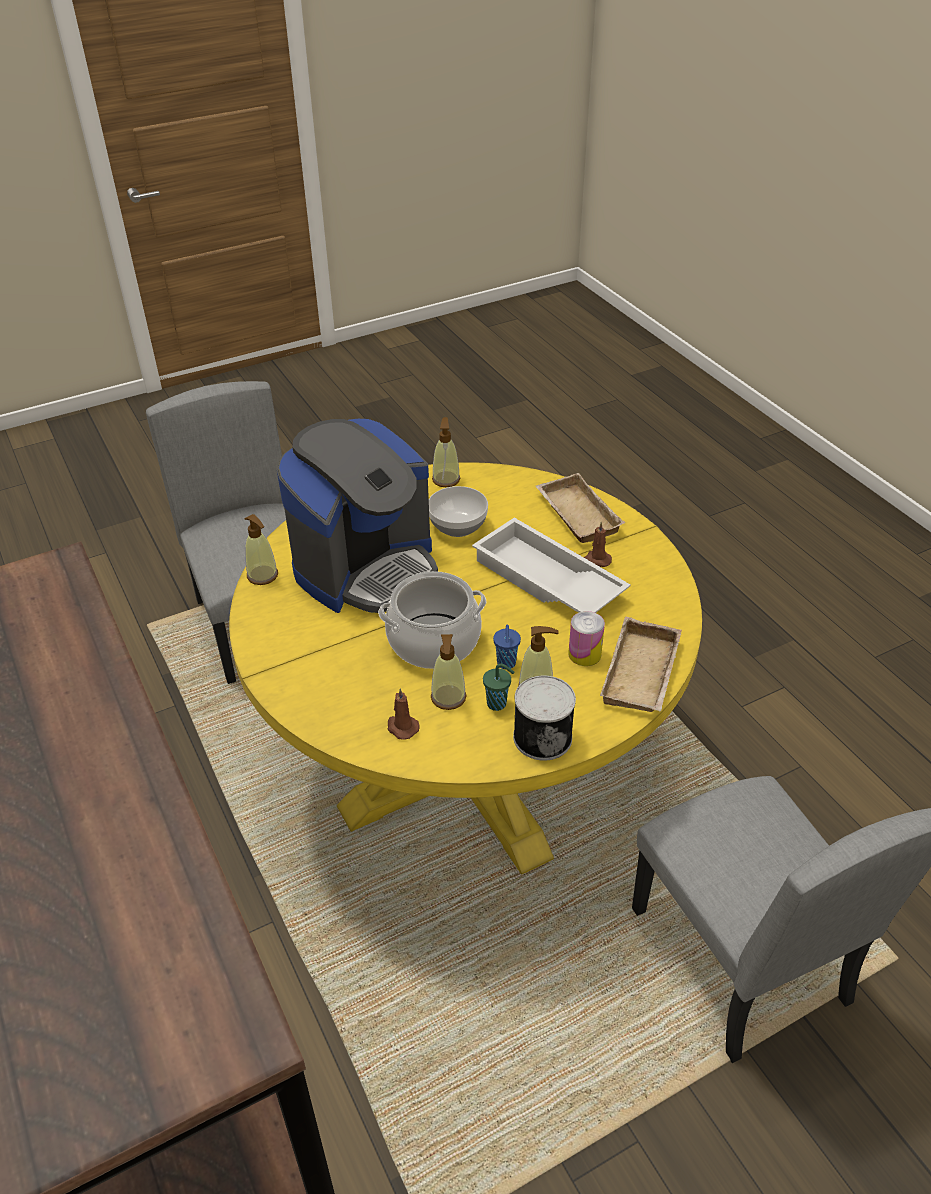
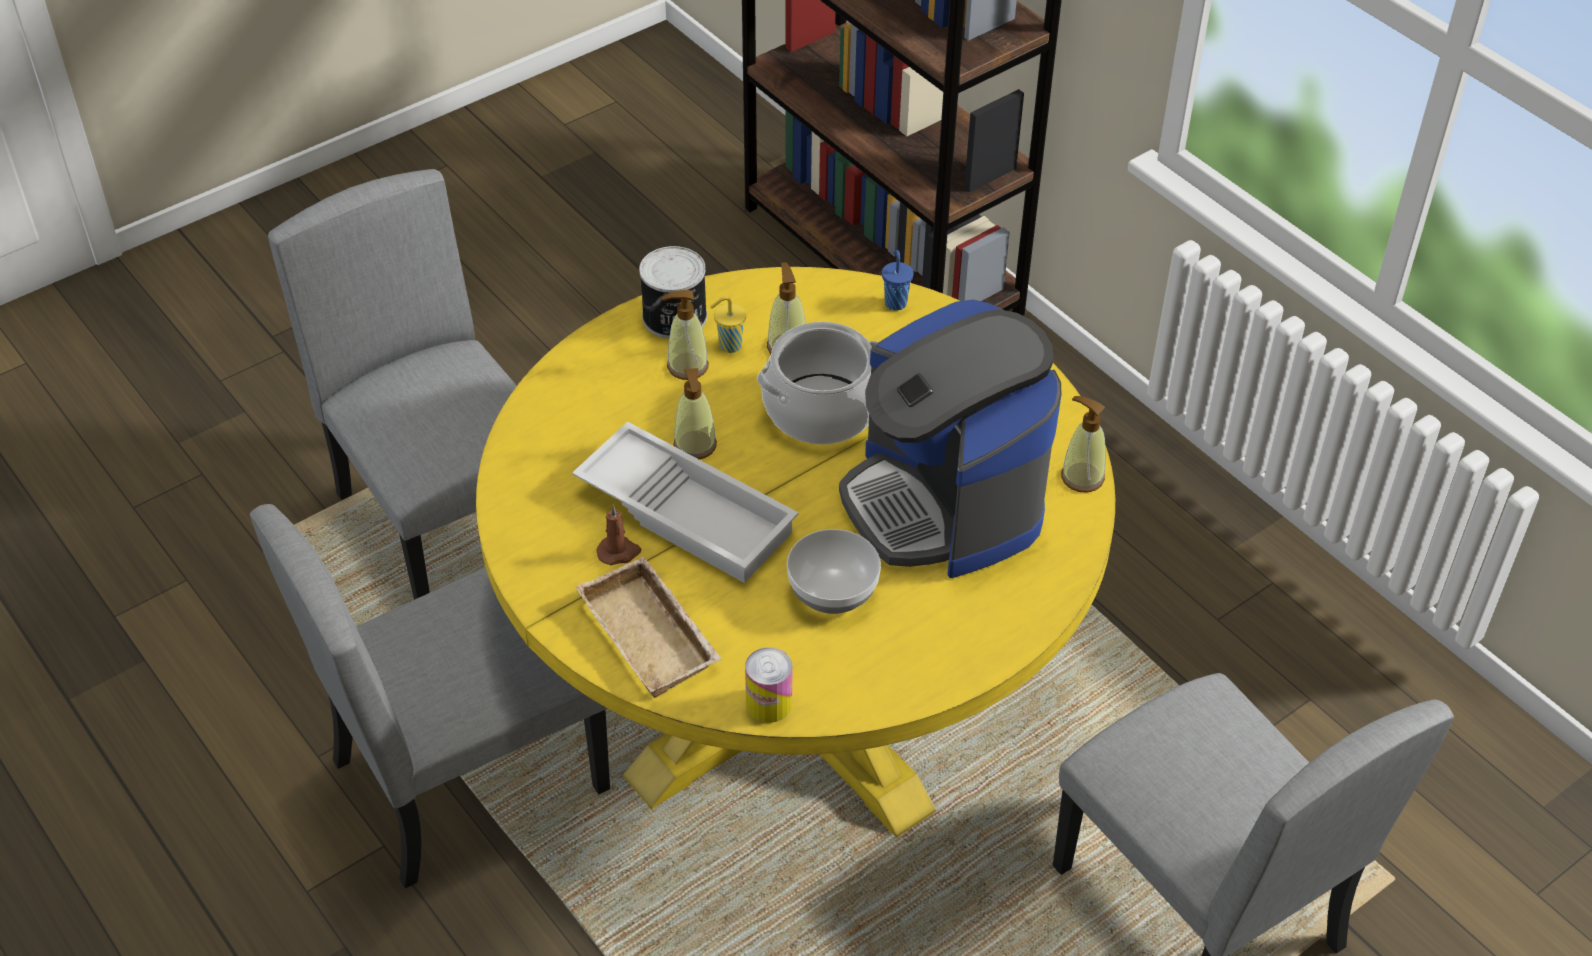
camera: 170 degrees right, 5 degrees up
coffee machine [277,419,438,613] -> coffee machine turned 60 degrees counterclockwise [839,300,1061,578]
brown candle [388,689,420,740] -> none
soap dispenser [432,417,460,487] -> soap dispenser moved to [673,368,717,459]
green cup [483,664,515,711] -> yellow cup [710,296,746,353]
blue cup [493,625,521,669] -> blue cup moved to [882,250,914,311]
can [568,611,605,666] -> can moved to [745,647,793,723]
beige tray [600,617,682,712] -> none
none -> grey chair [250,504,610,888]

